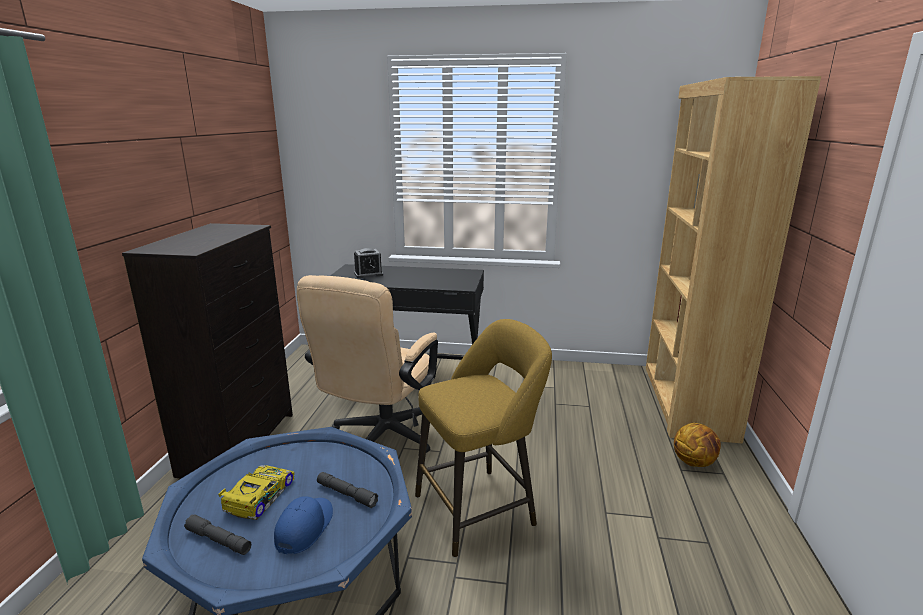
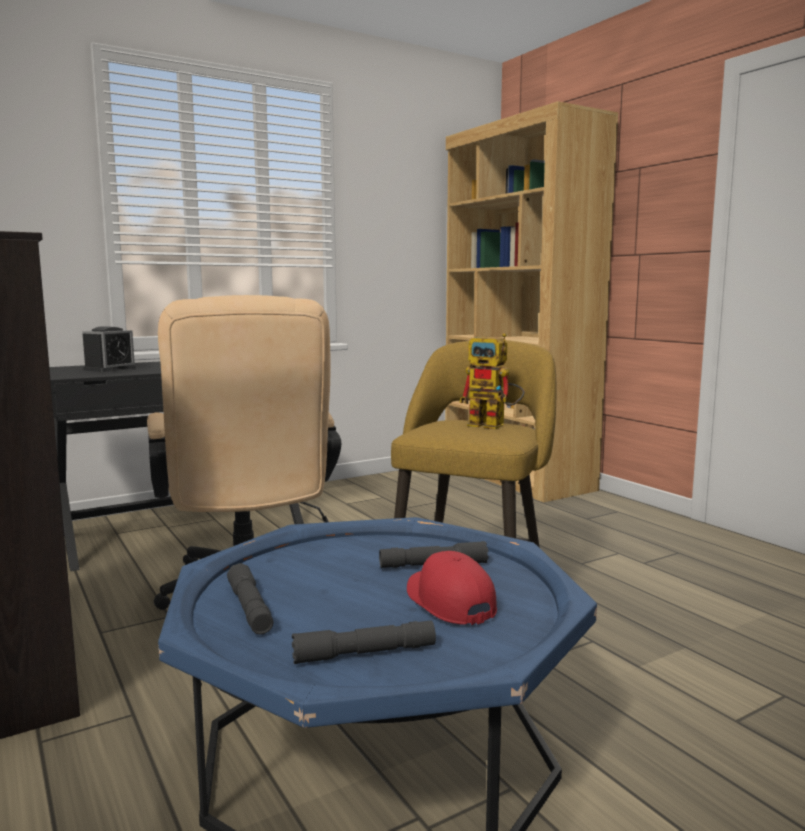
camera: 40 degrees left, 10 degrees down
toy car [218,465,295,520] -> none
blue cap [274,496,333,554] -> red cap [407,551,497,625]
basketball [674,423,721,467] -> none
none -> grey flashlight [227,563,273,634]
none -> toy robot [459,333,525,429]

